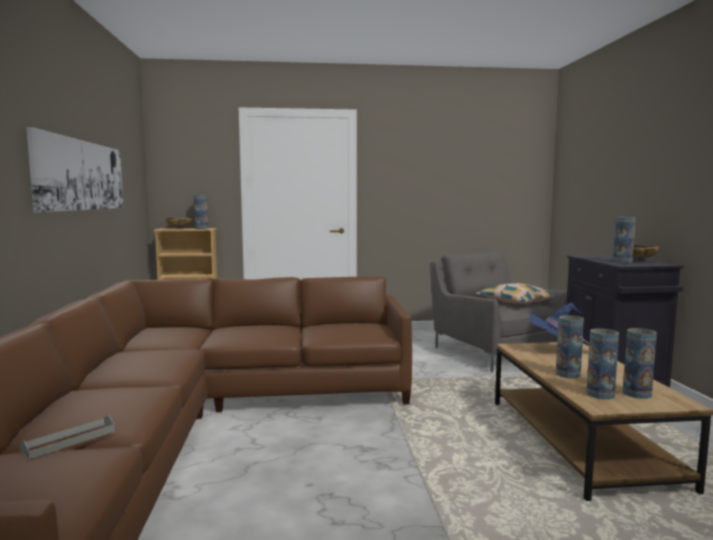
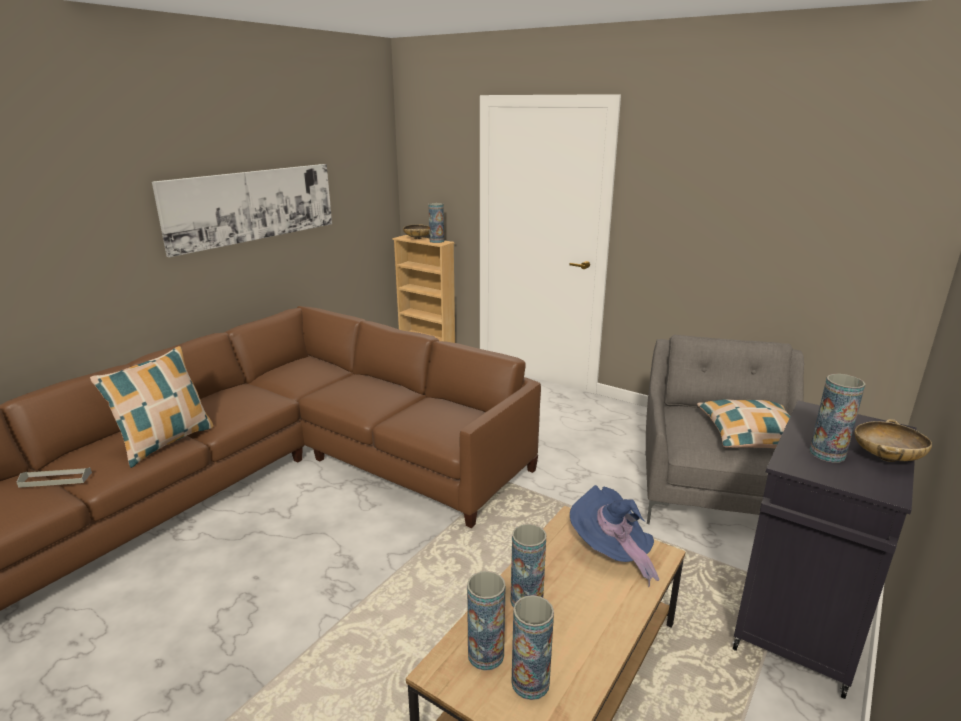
camera: 40 degrees right, 15 degrees up
none -> pillow [90,346,213,468]

